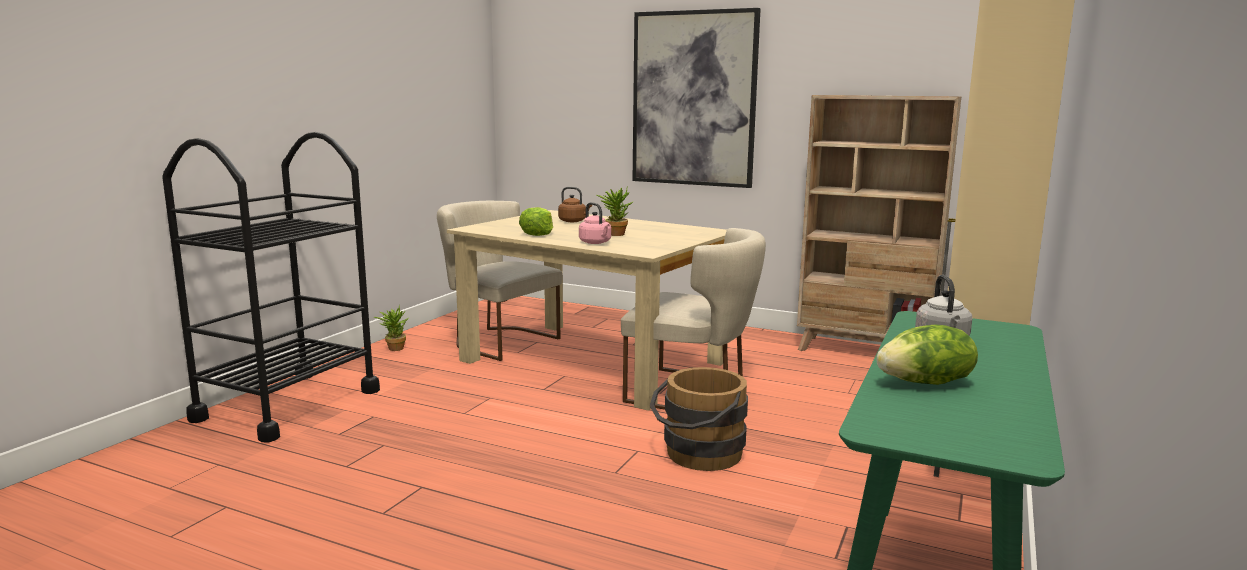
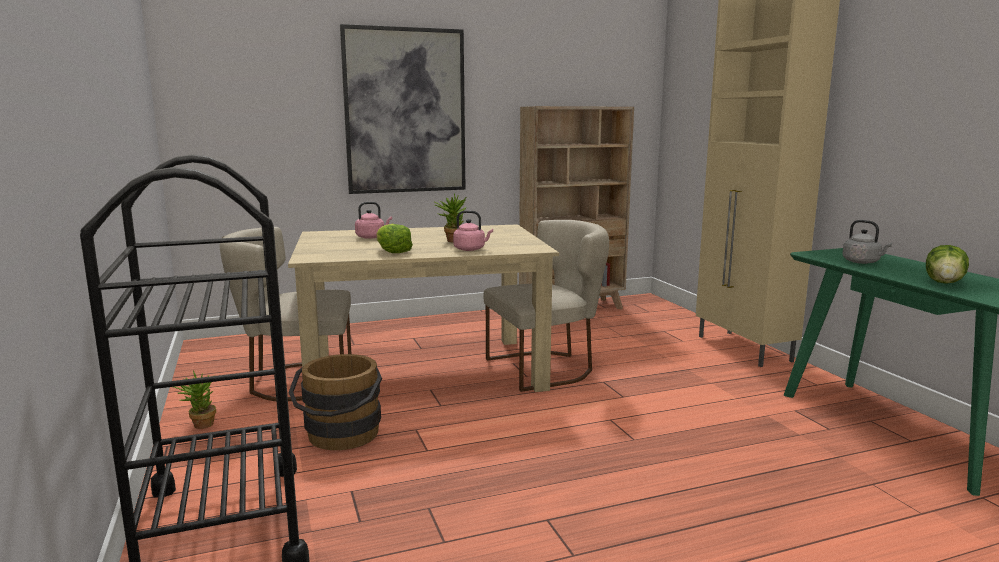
camera: 45 degrees left, 0 degrees up
brown kettle [558,187,592,222] -> pink kettle [355,202,392,239]
brown bucket [650,367,748,471] -> brown bucket moved to [289,354,382,450]

